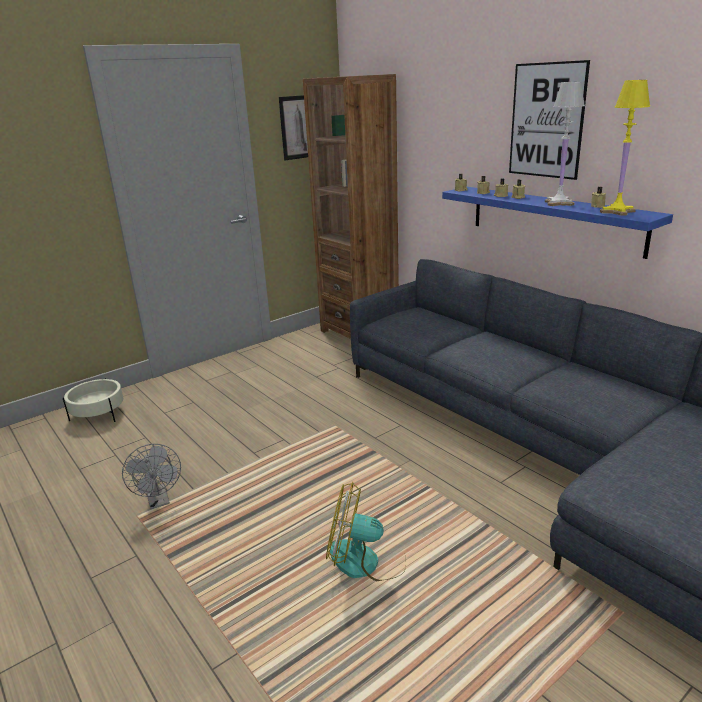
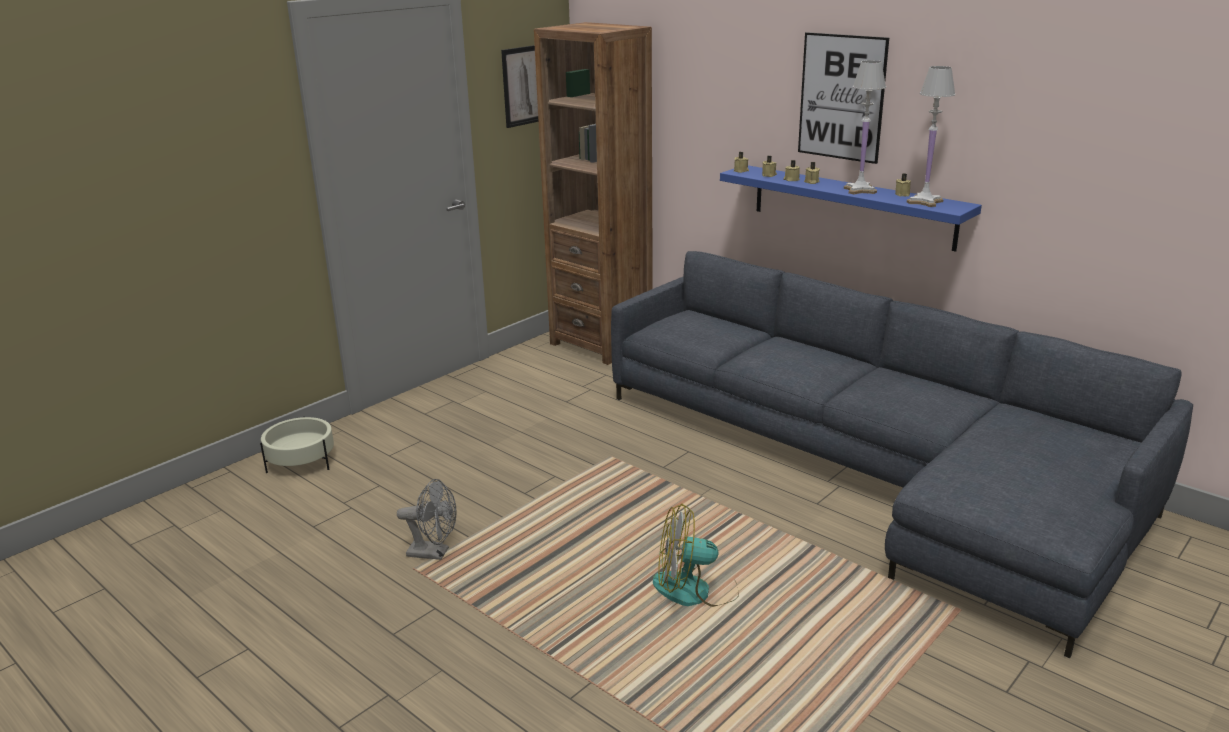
camera: 10 degrees left, 0 degrees up
grey fan [122,444,181,509] -> grey fan turned 45 degrees counterclockwise [397,479,457,560]
yellow table lamp [600,80,650,216] -> white table lamp [907,66,956,207]

